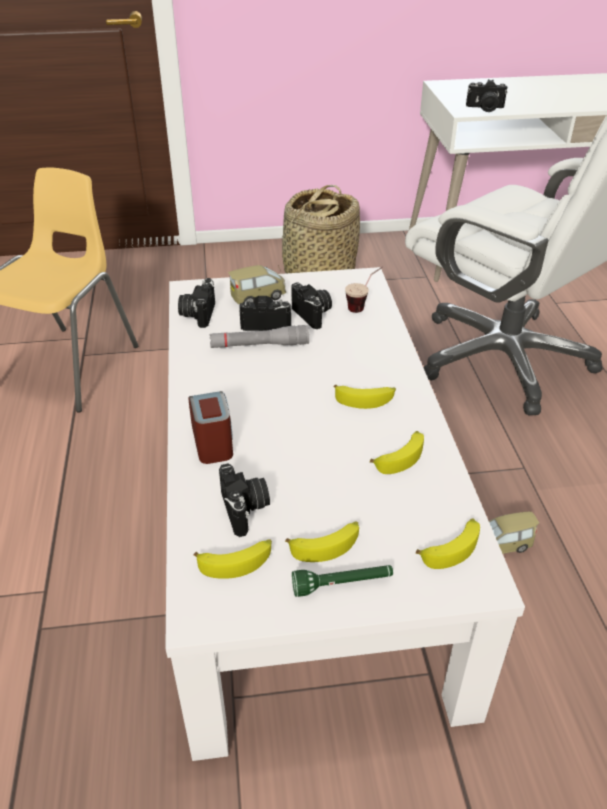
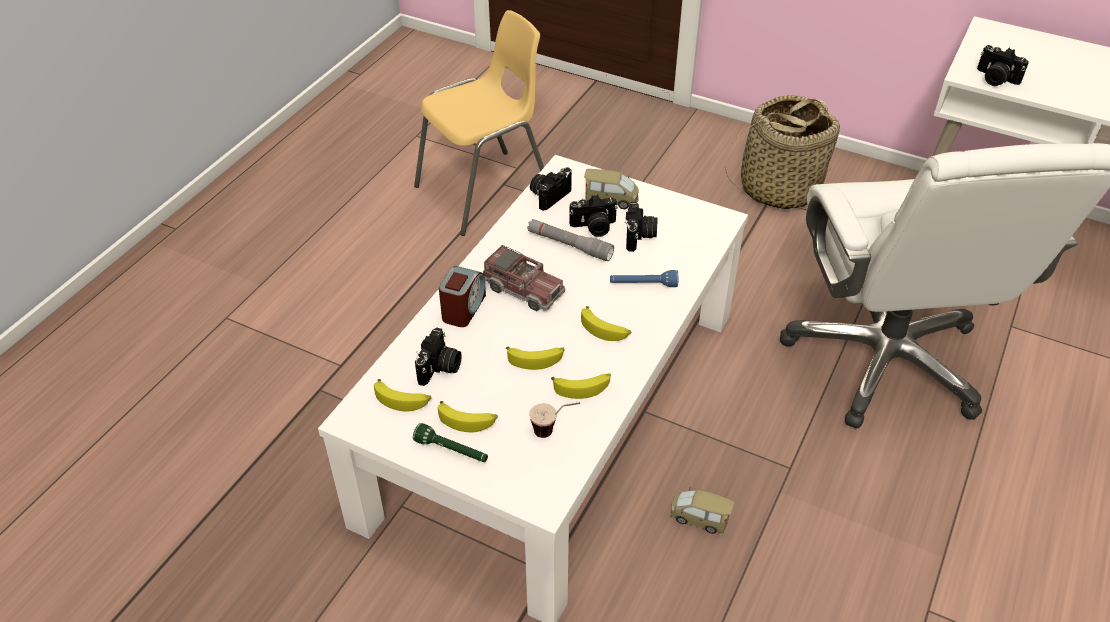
camera: 35 degrees right, 5 degrees up
camera [239,296,292,331] -> camera turned 135 degrees clockwise [569,195,618,237]
cup [345,266,383,313] -> cup moved to [529,402,580,438]
banana [416,518,480,569] -> banana moved to [506,346,564,370]
none -> toy truck [483,245,565,311]
none -> blue flashlight [610,270,678,287]

